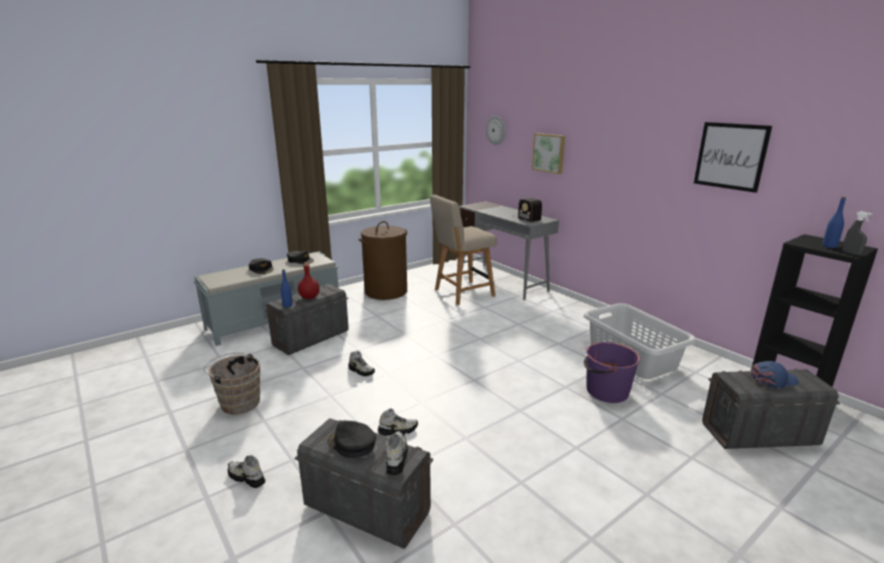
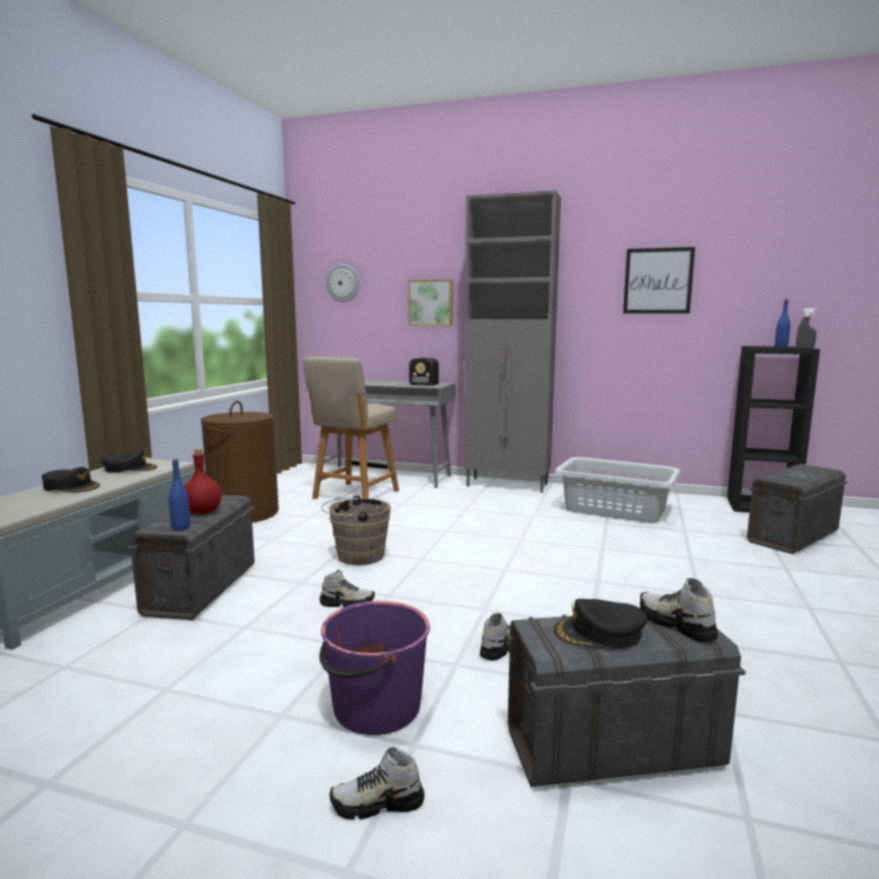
camera: 35 degrees left, 10 degrees down
brown bucket [204,353,261,414] -> brown bucket moved to [321,495,391,565]
purple bucket [584,342,640,403] -> purple bucket moved to [319,601,430,735]
blue cap [750,361,799,389] -> none
none -> grey cabinet [464,190,561,493]

